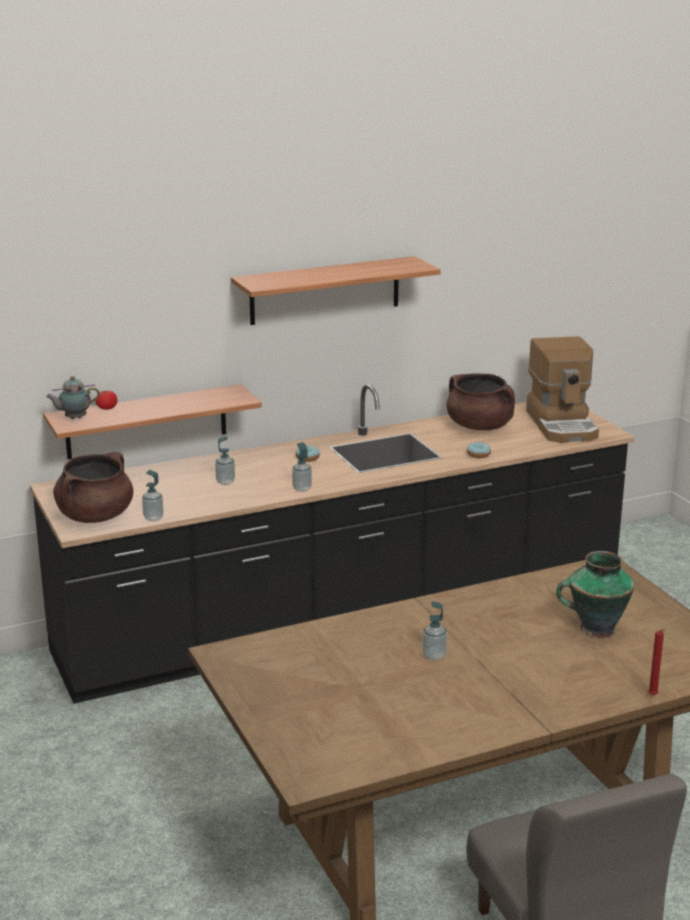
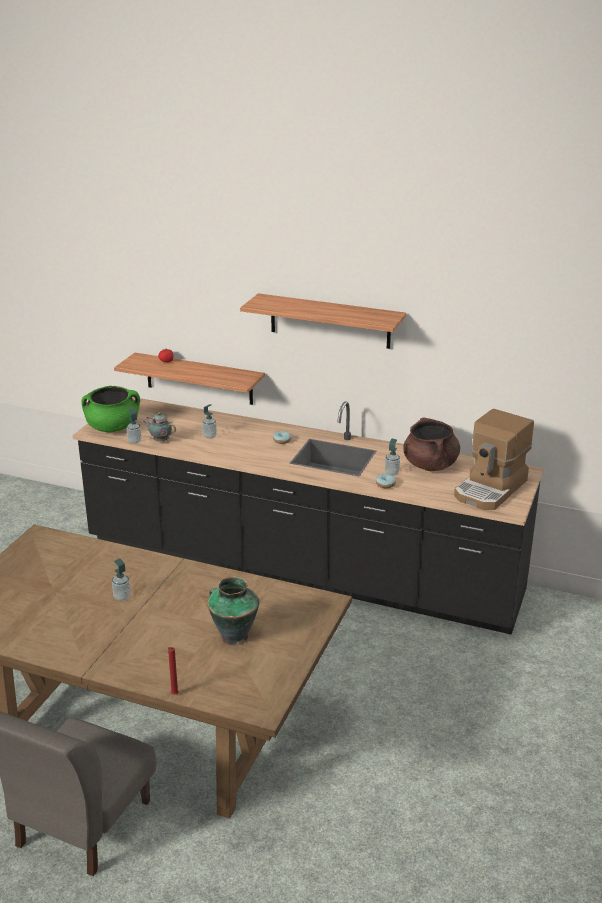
camera: 45 degrees right, 5 degrees up
teapot [46,376,100,419] -> teapot moved to [143,412,176,442]
brown cooking pot [53,452,133,523] -> green cooking pot [81,386,140,432]
soap dispenser [292,442,312,492] -> soap dispenser moved to [385,439,400,476]

